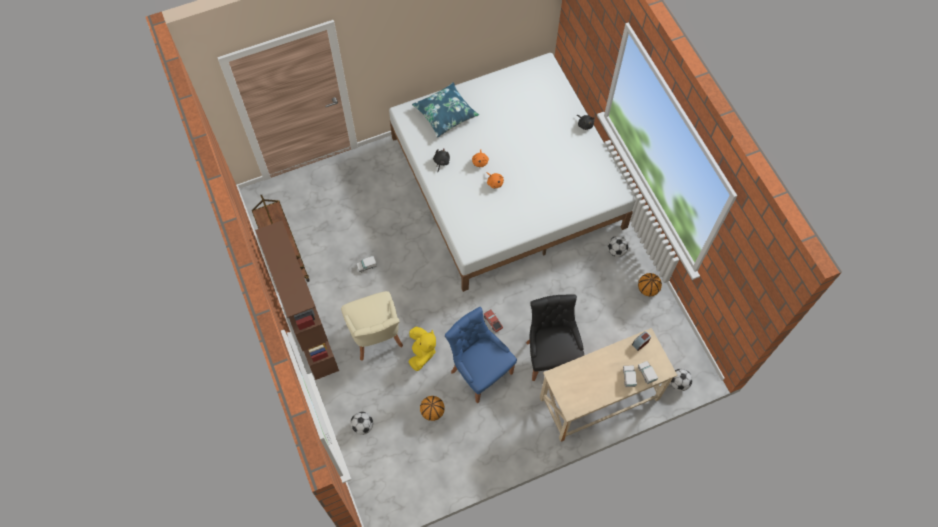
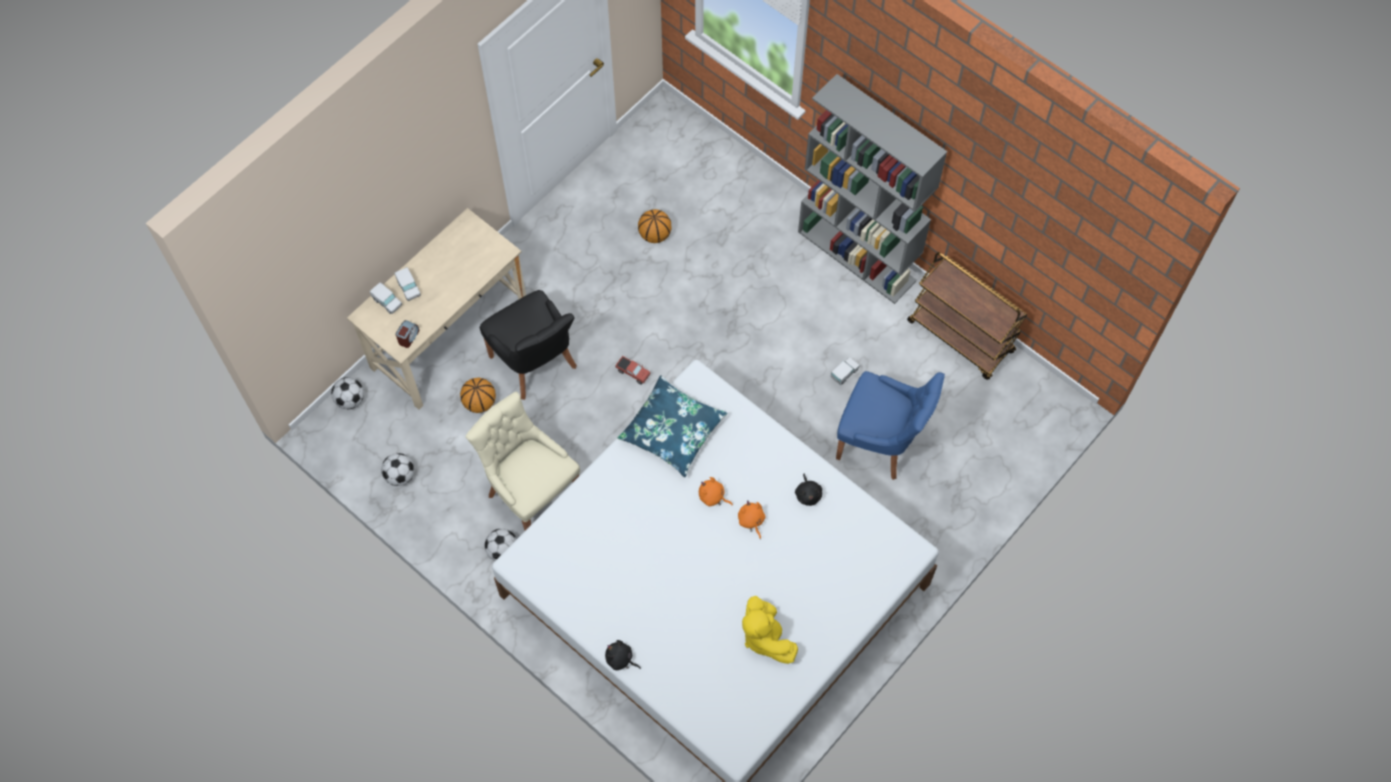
camera: 155 degrees right, 0 degrees up
brown bookcase [255,221,339,380] -> grey bookcase [798,74,947,304]
beige chair [341,291,403,361] -> beige chair moved to [465,392,580,530]
football [350,412,373,435] -> football moved to [381,453,415,486]
yellow plush toy [409,327,436,371] -> yellow plush toy moved to [742,596,798,664]
blue pillow [412,82,479,138] -> blue pillow moved to [617,375,727,477]
blue chair [445,307,517,404] -> blue chair moved to [836,371,945,480]
basketball [638,273,662,296] -> basketball moved to [460,378,496,413]

